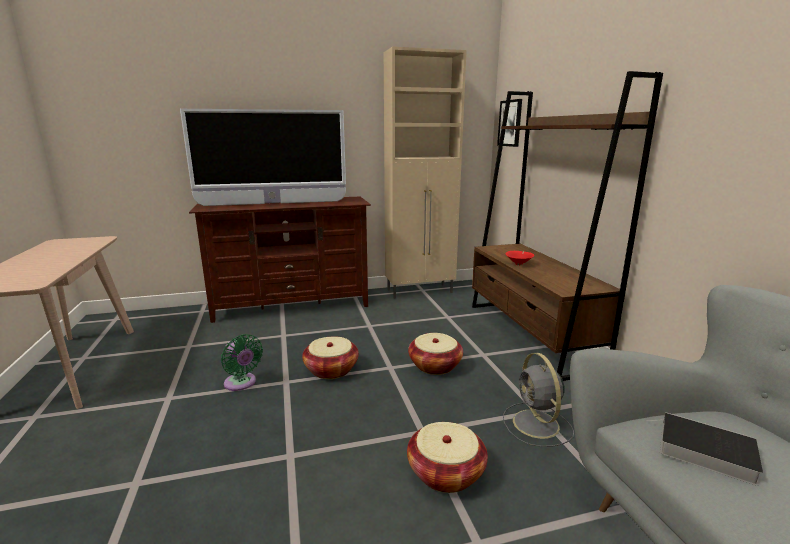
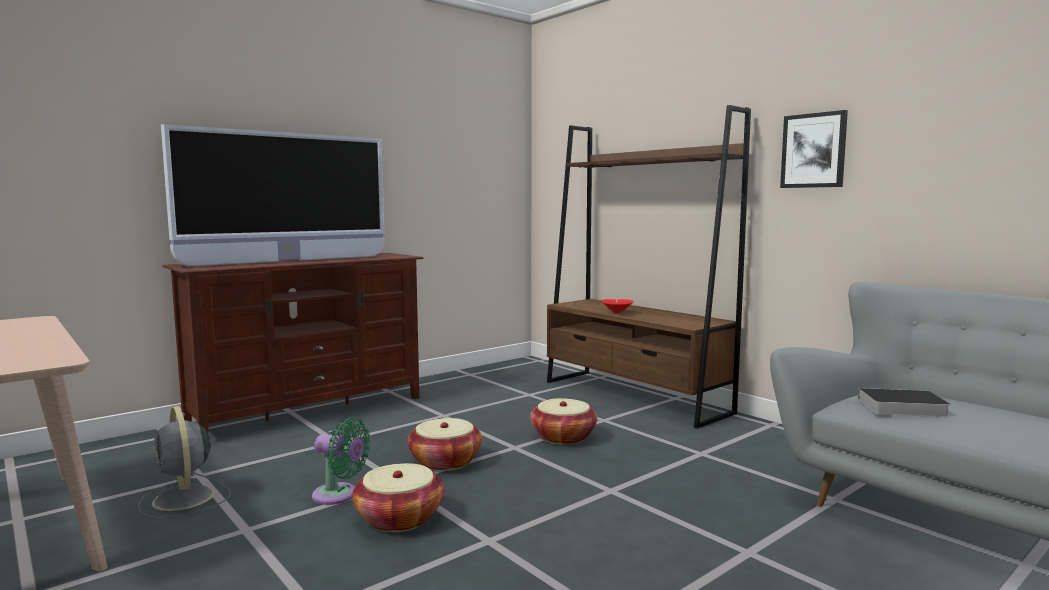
camera: 25 degrees left, 10 degrees down
beige cabinet [384,47,467,299] -> none
basket [407,422,488,493] -> basket moved to [352,463,444,532]
picture [497,99,522,147] -> picture moved to [780,110,848,188]
grey fan [503,353,574,447] -> grey fan moved to [138,406,231,519]

